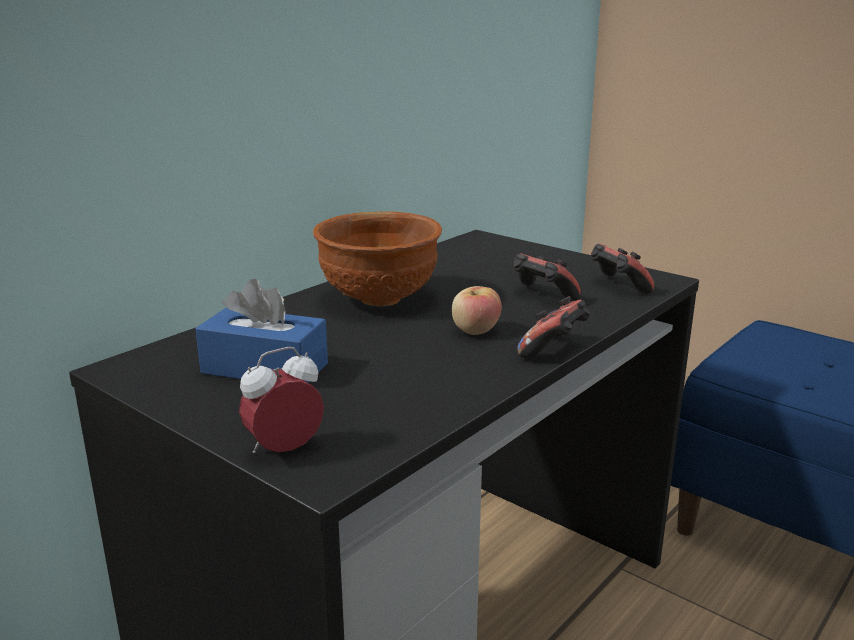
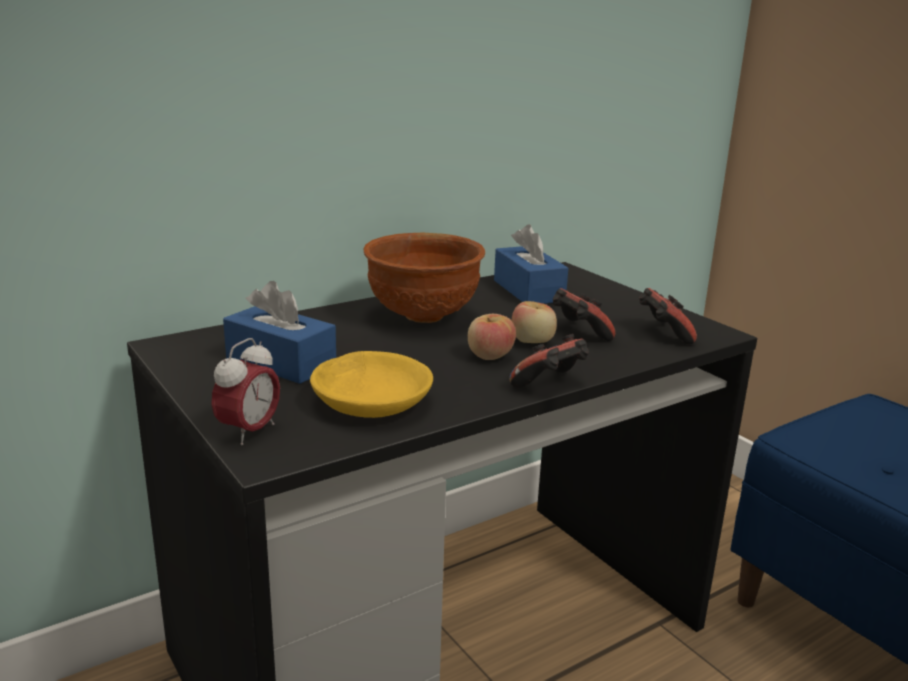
camera: 15 degrees right, 0 degrees up
alarm clock [239,347,324,454] -> alarm clock turned 135 degrees clockwise [211,338,280,446]
none -> yellow bowl [310,351,433,418]
none -> blue tissue box [494,224,568,304]
none -> apple [512,301,557,343]

